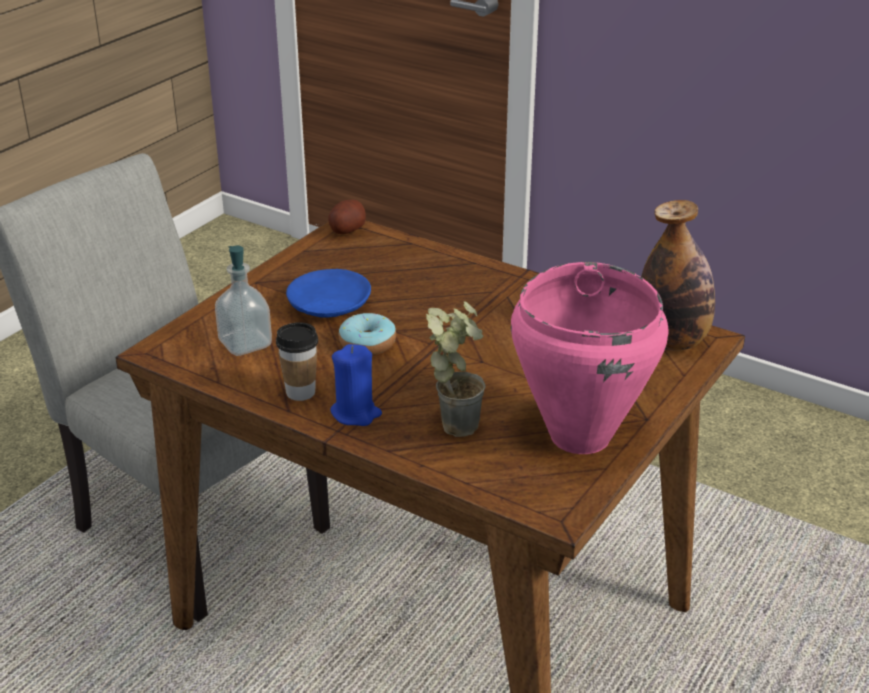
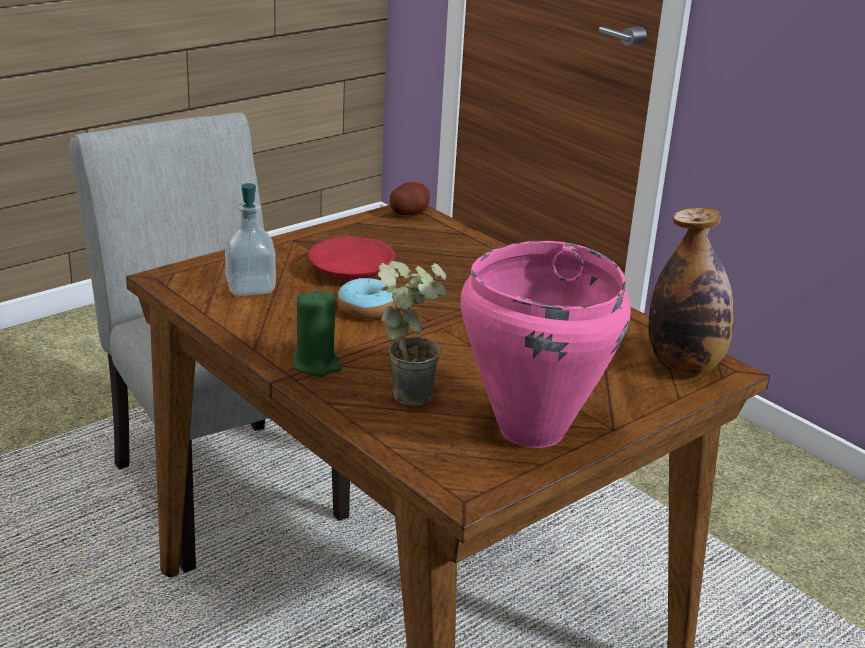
camera: 15 degrees right, 5 degrees down
cup [276,322,318,401] -> none
blue plate [286,269,371,318] -> red plate [308,237,395,279]
blue candle [330,344,382,426] -> green candle [292,290,342,377]

